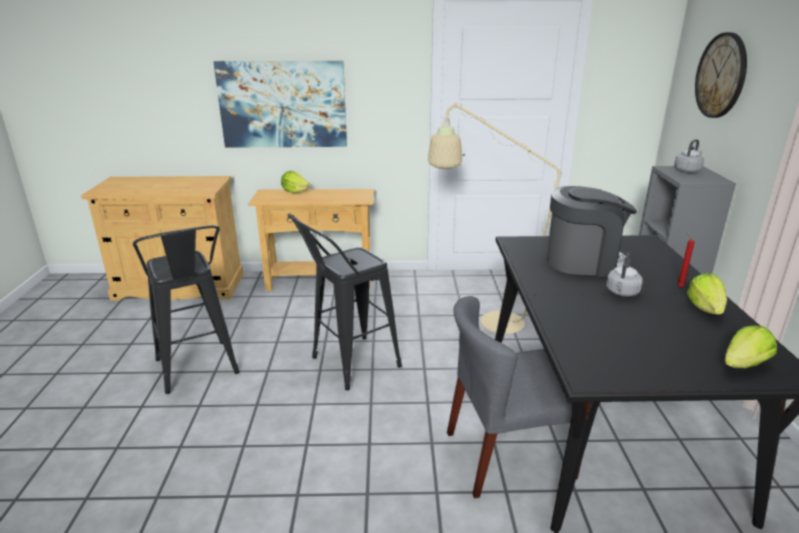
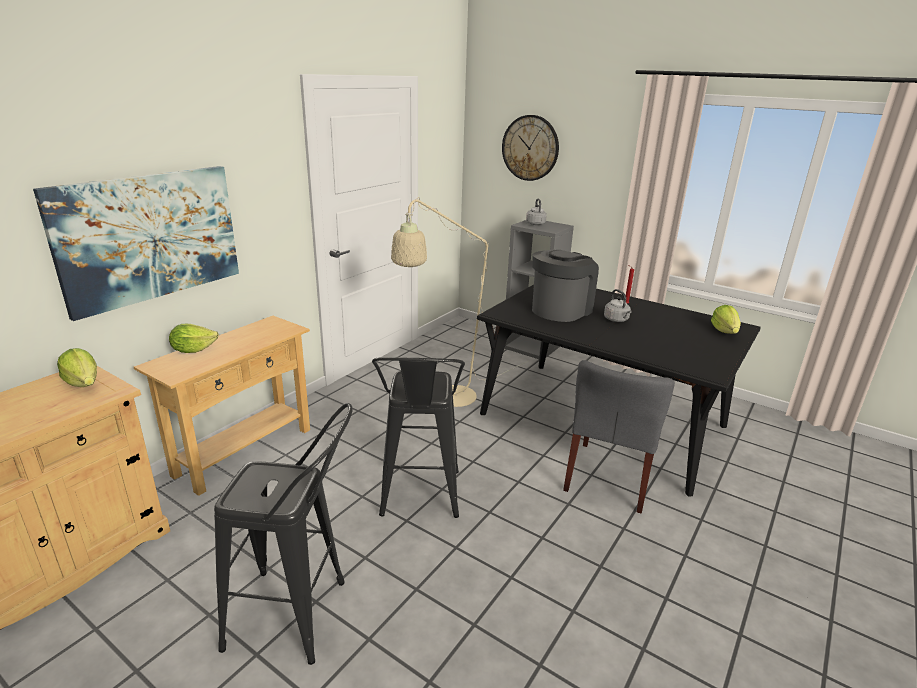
camera: 55 degrees left, 0 degrees up
lettuce [687,273,727,315] -> lettuce moved to [57,348,97,387]

